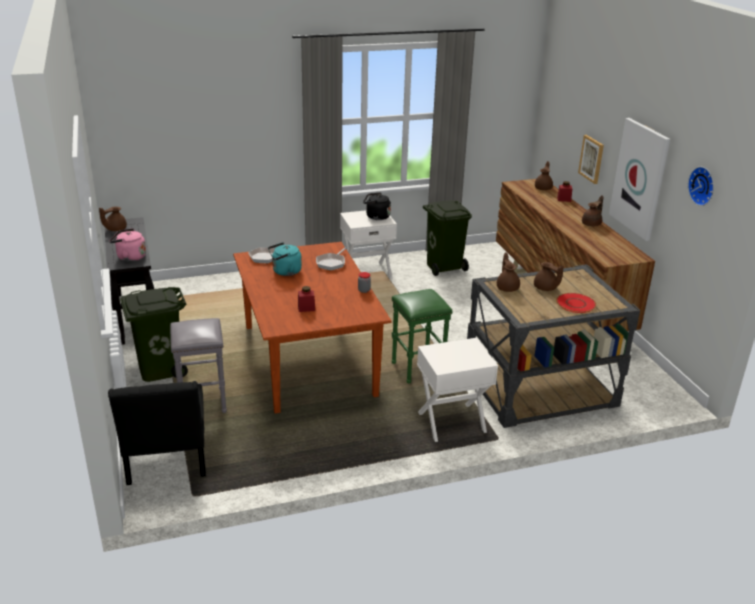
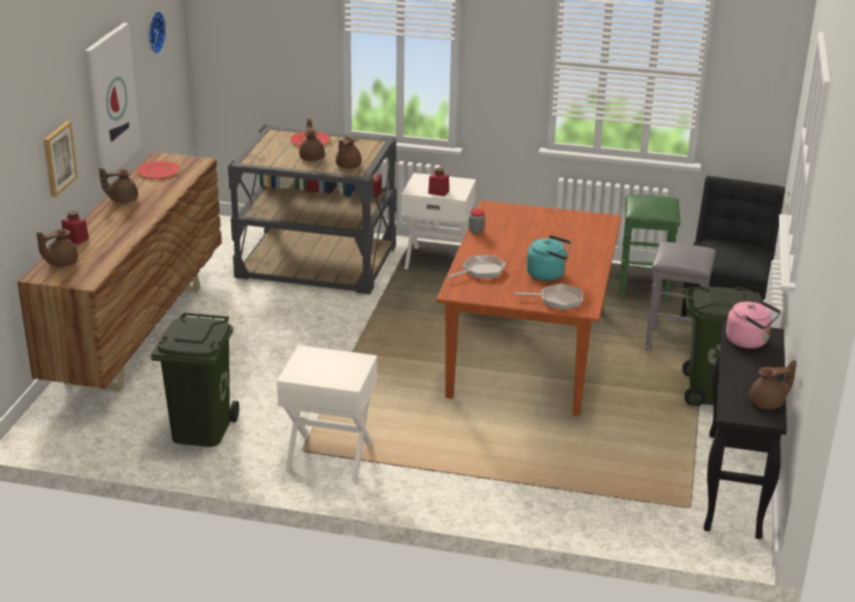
camera: 150 degrees left, 0 degrees up
red jar [298,286,315,312] -> red jar moved to [428,168,449,196]
black kettle [363,192,391,220] -> none
green stool [392,289,453,383] -> green stool moved to [620,195,680,301]
none -> red plate [136,161,180,179]

